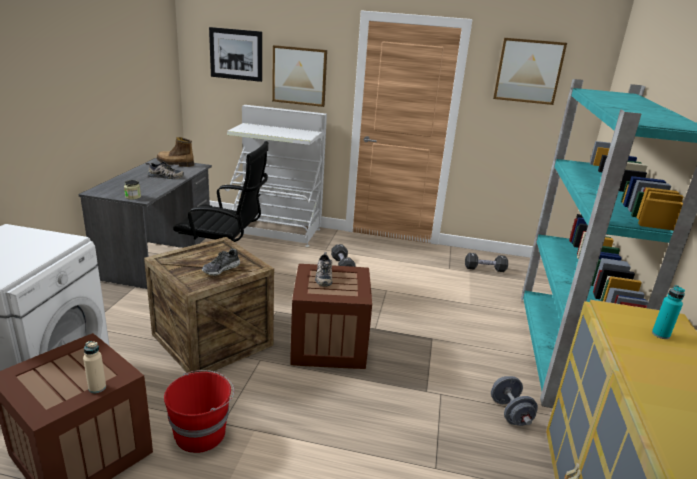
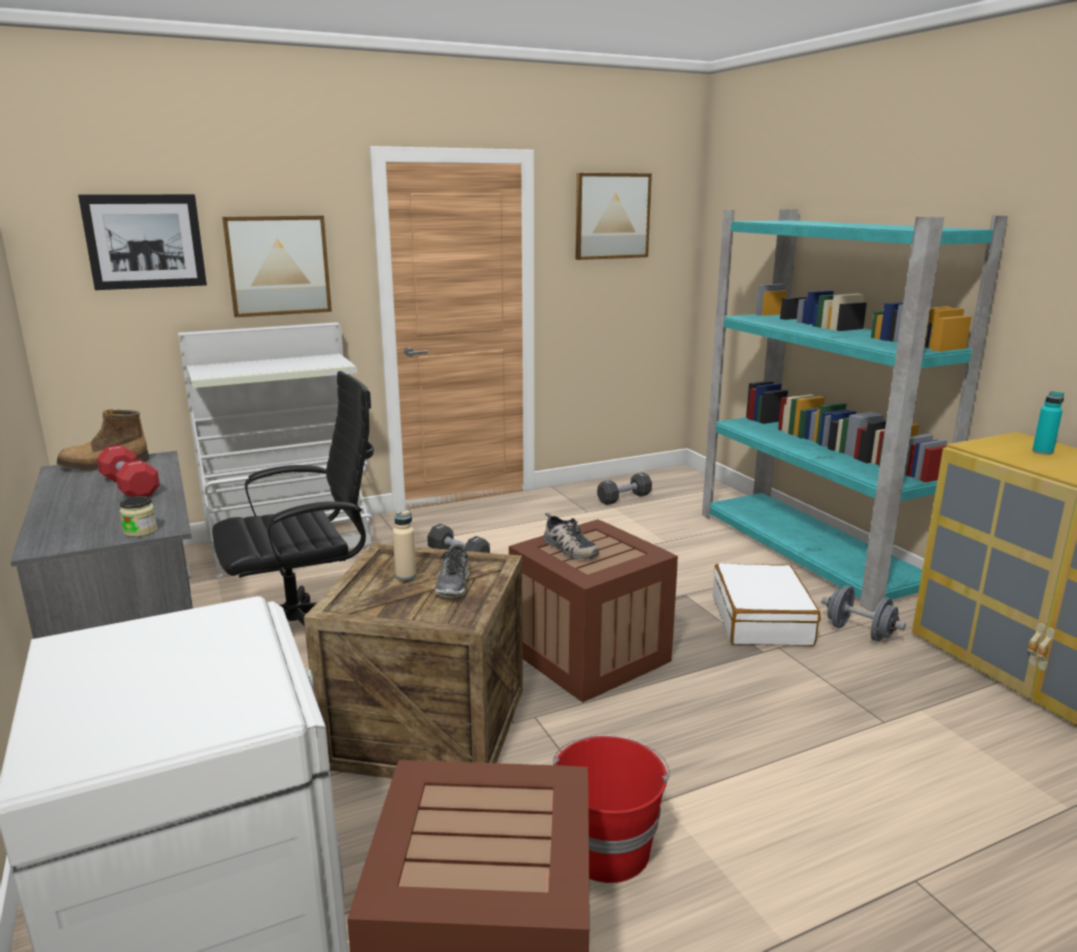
camera: 35 degrees left, 5 degrees down
beige bottle [83,341,106,393] -> beige bottle moved to [393,509,416,580]
shoe [146,162,184,179] -> red dumbbell [97,445,160,497]
none -> white suitcase [713,563,821,646]

